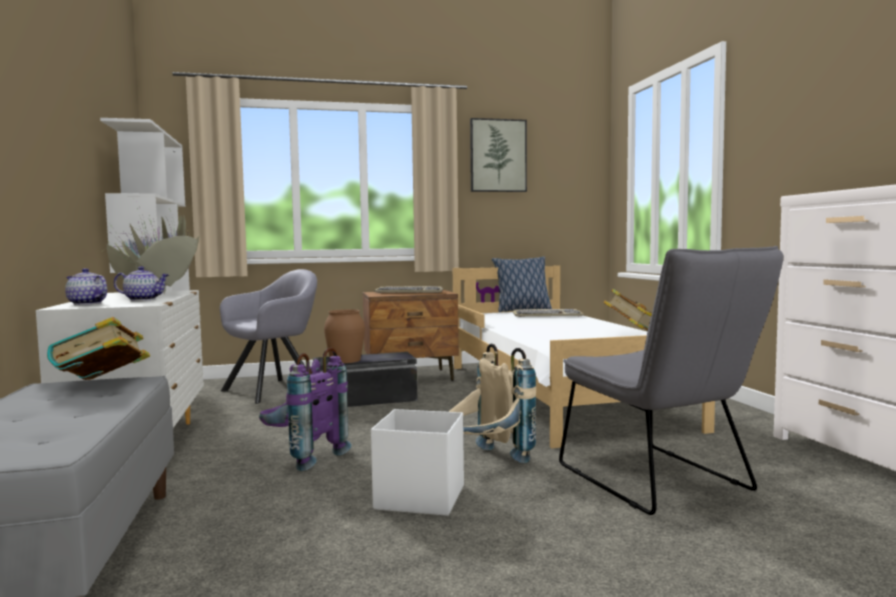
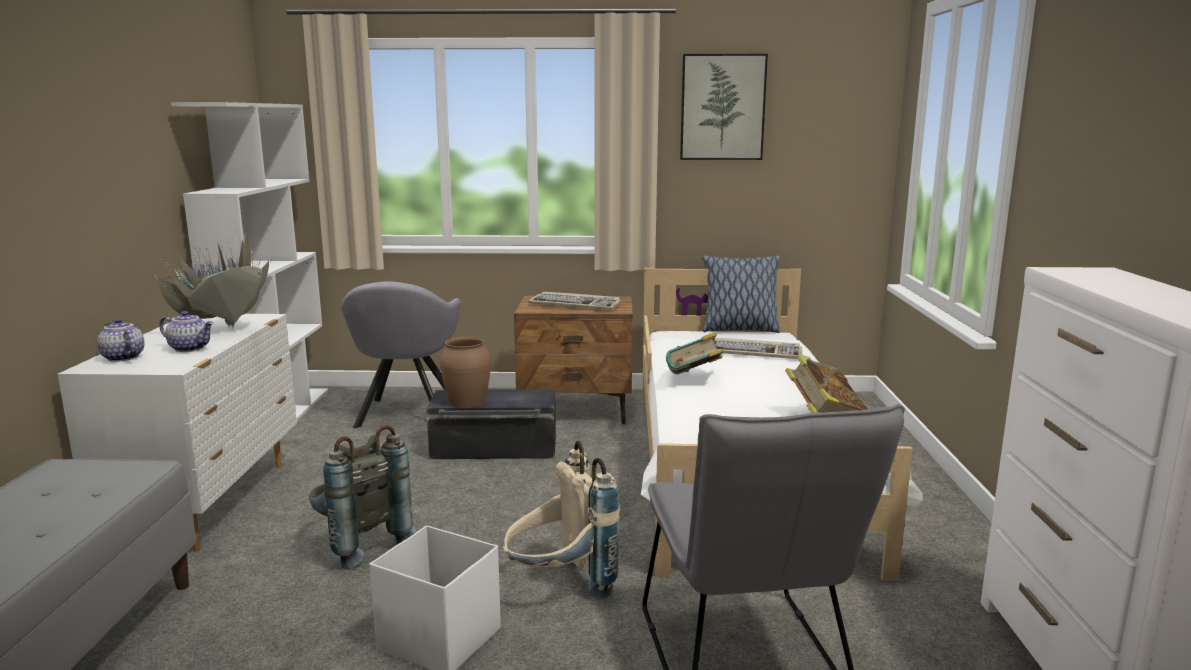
camera: 15 degrees right, 10 degrees up
book [47,317,150,380] -> book moved to [666,332,723,374]
grey armchair [220,269,317,404] -> grey armchair turned 120 degrees clockwise [341,281,461,428]
purple backpack [259,347,352,471] -> grey backpack [309,425,417,569]

